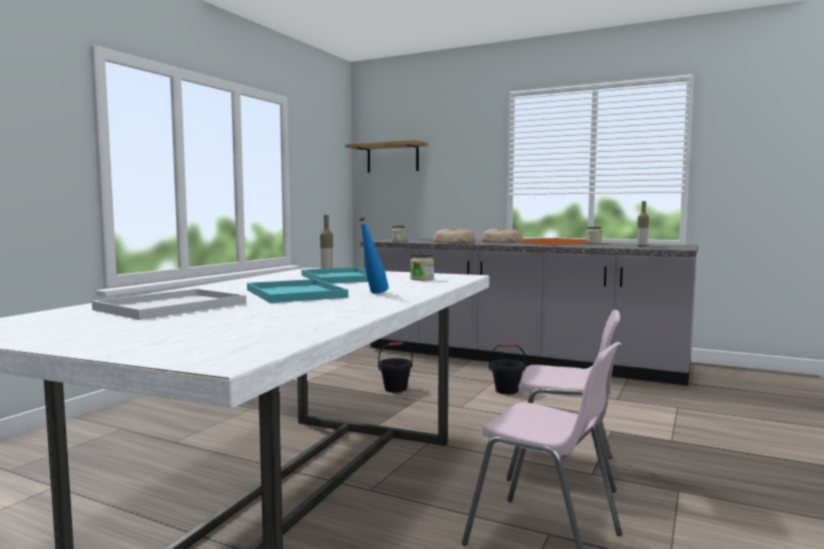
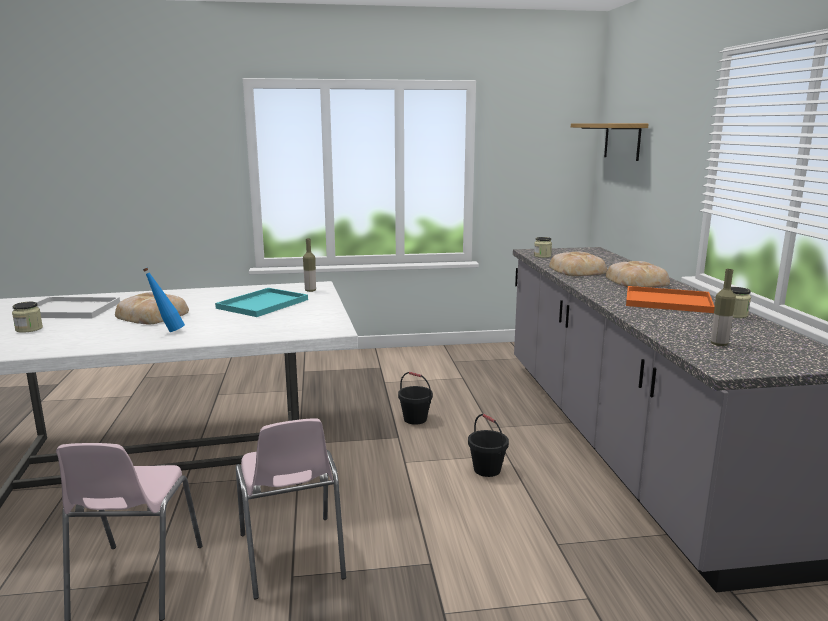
camera: 55 degrees right, 10 degrees up
turquoise tray [247,279,348,303] -> bread [115,292,189,324]
jar [410,253,434,281] -> jar moved to [12,302,43,333]

